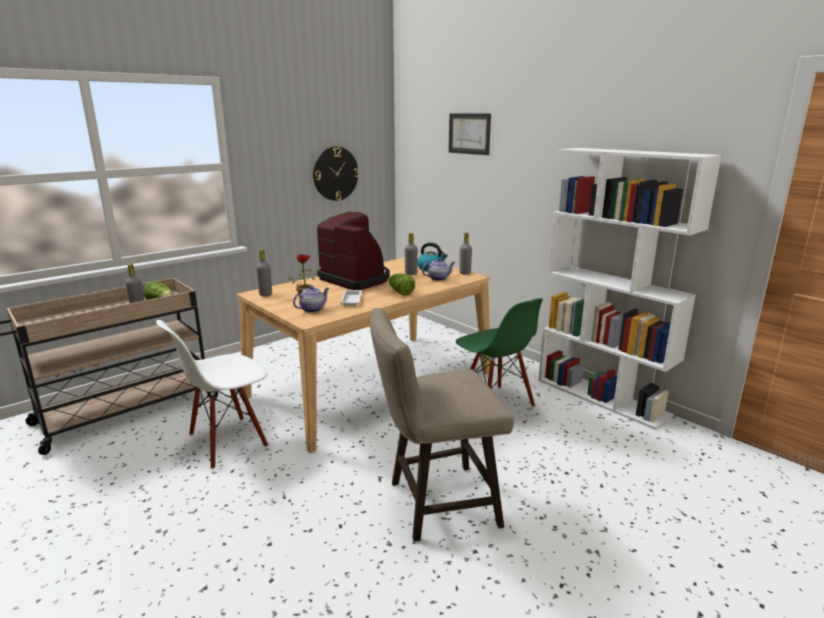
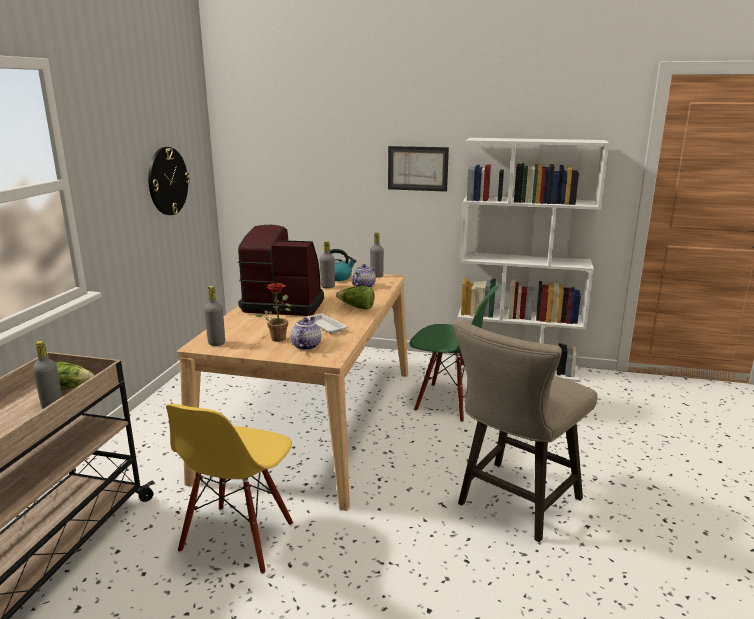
camera: 35 degrees left, 0 degrees up
white chair [156,320,268,469] -> yellow chair [166,404,293,574]
picture [449,113,491,155] -> picture moved to [388,146,449,192]

